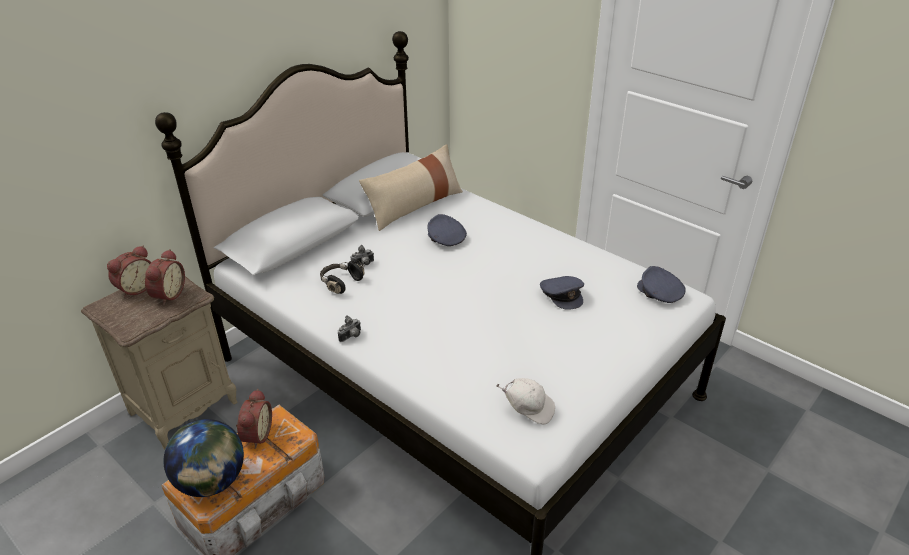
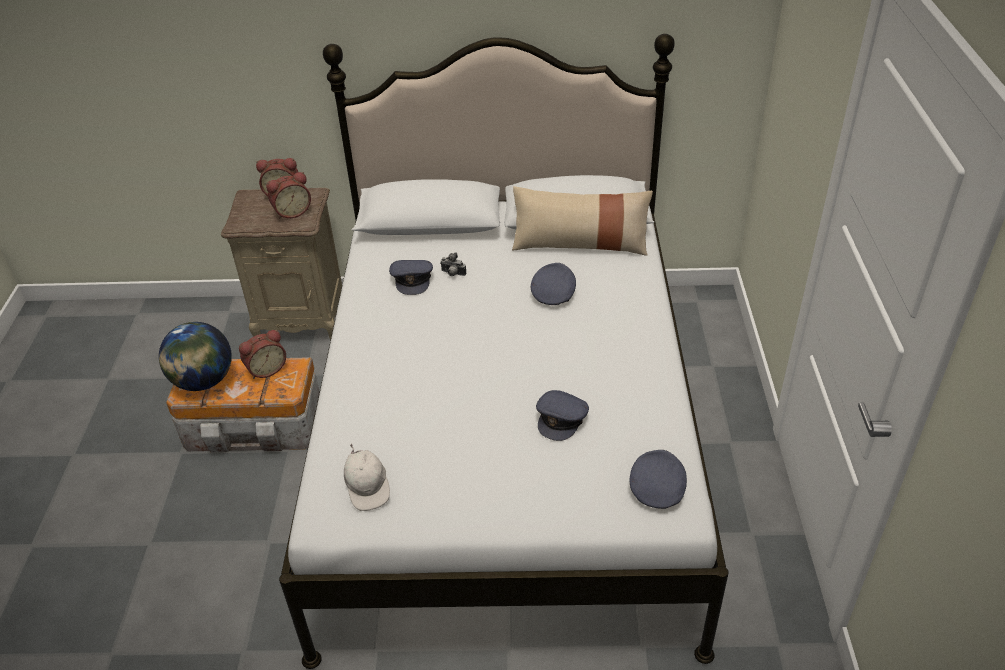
camera: 50 degrees right, 5 degrees up
black headphones [320,259,364,294] -> grey cap [389,260,433,295]
camera [338,316,361,342] -> none

